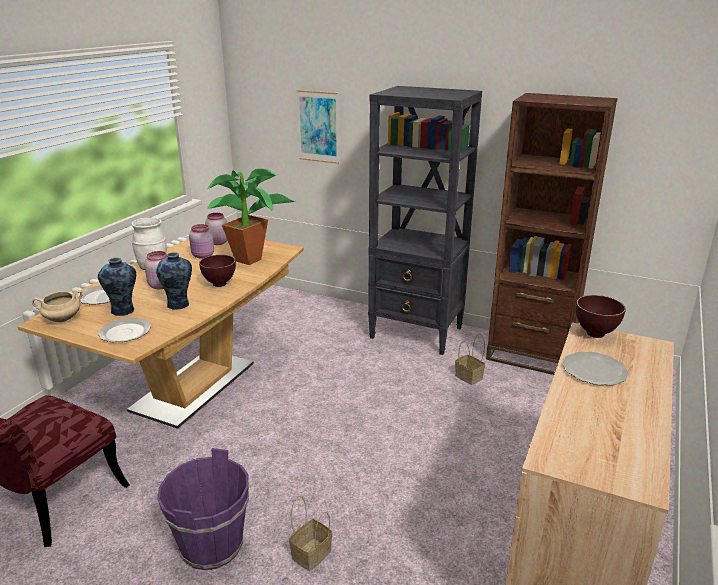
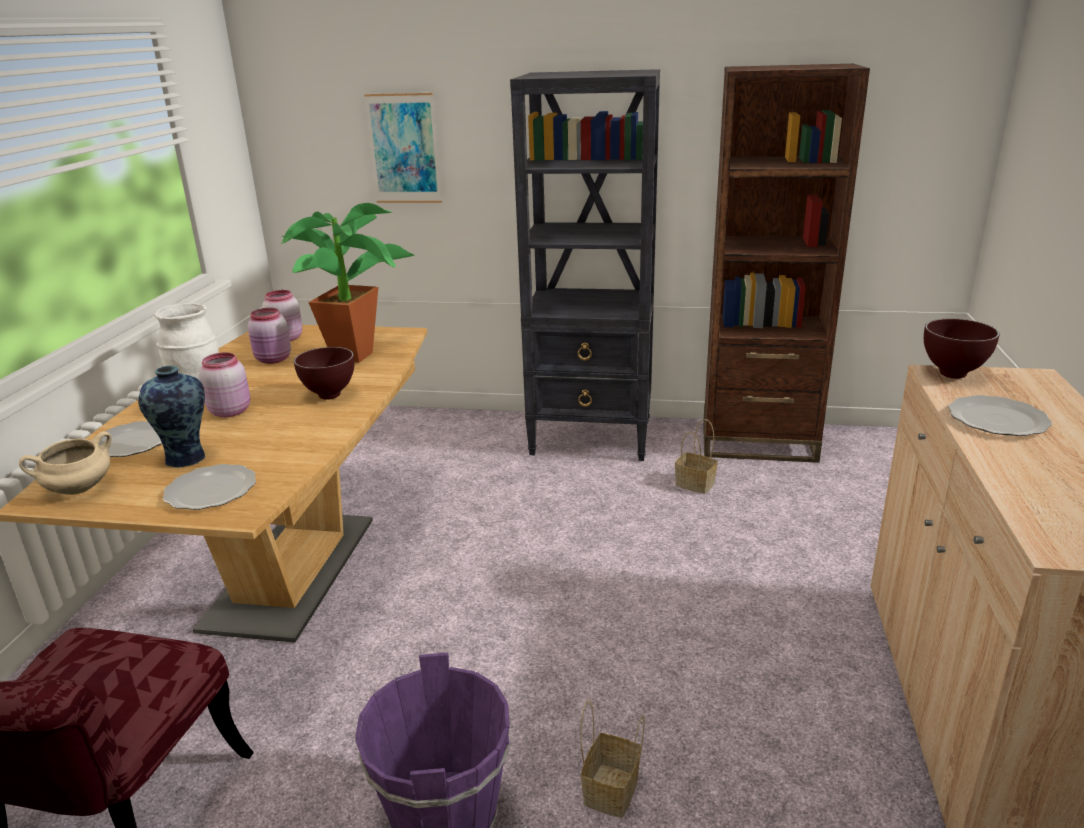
camera: 15 degrees left, 0 degrees up
vase [156,252,192,310] -> none

